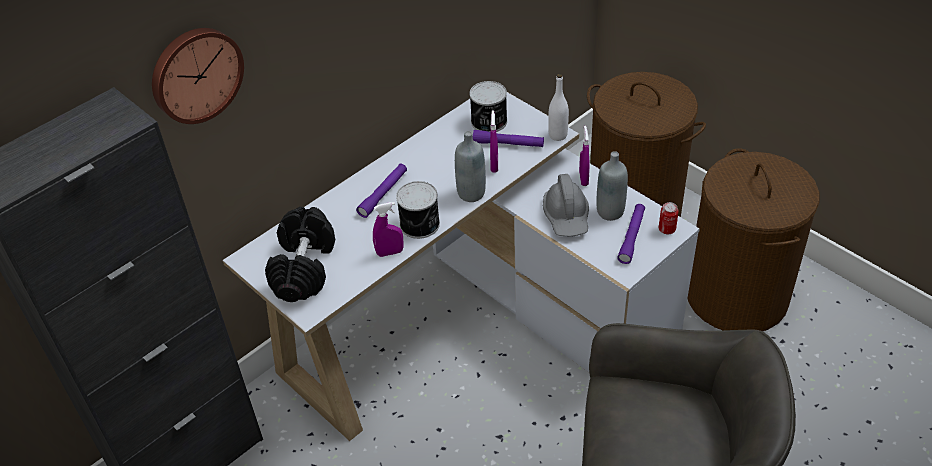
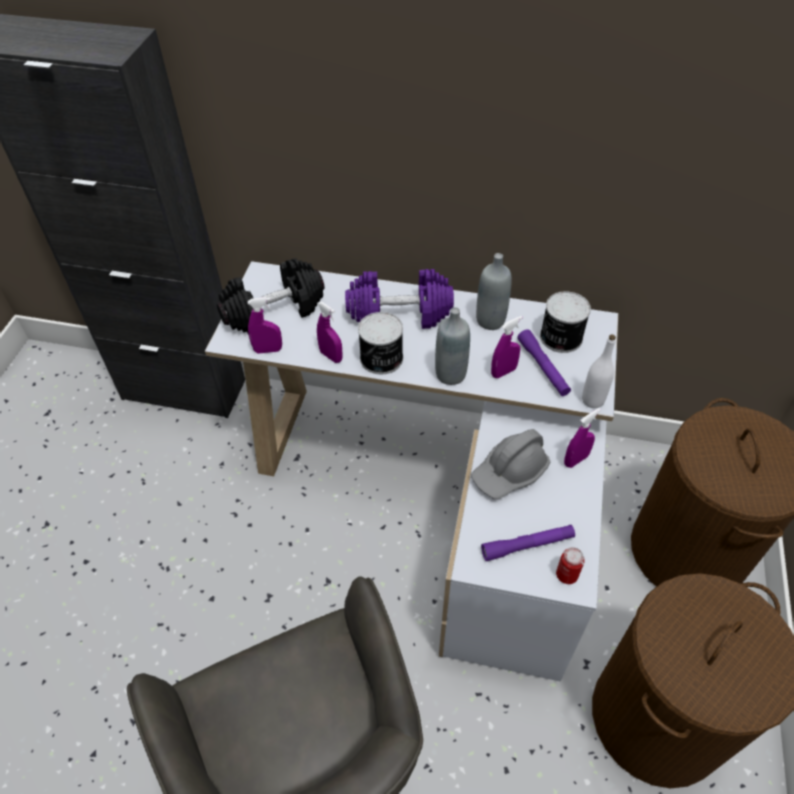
camera: 55 degrees right, 5 degrees up
wall clock [152,28,244,124] -> none
purple flashlight [356,164,407,218] -> purple dumbbell [345,269,454,329]
grey bottle [597,151,628,221] -> grey bottle moved to [476,253,512,330]
none -> purple spray bottle [248,297,282,354]

